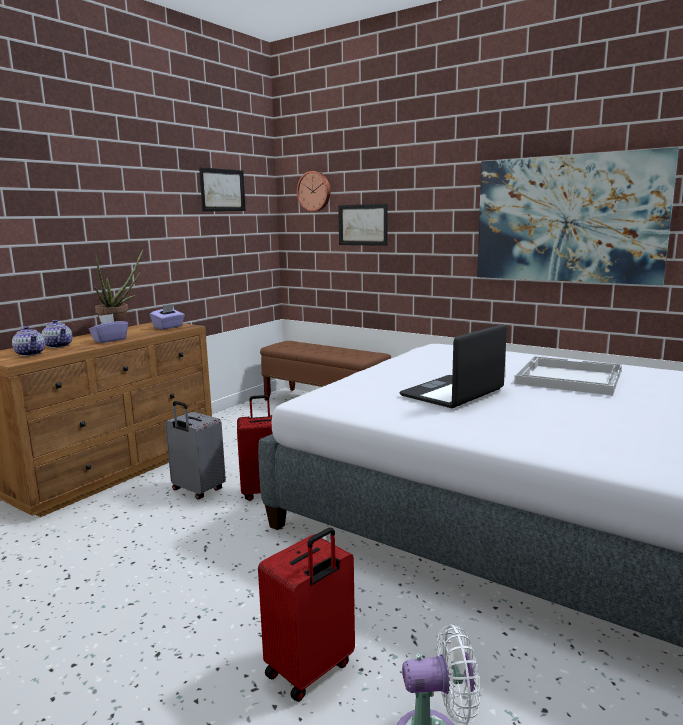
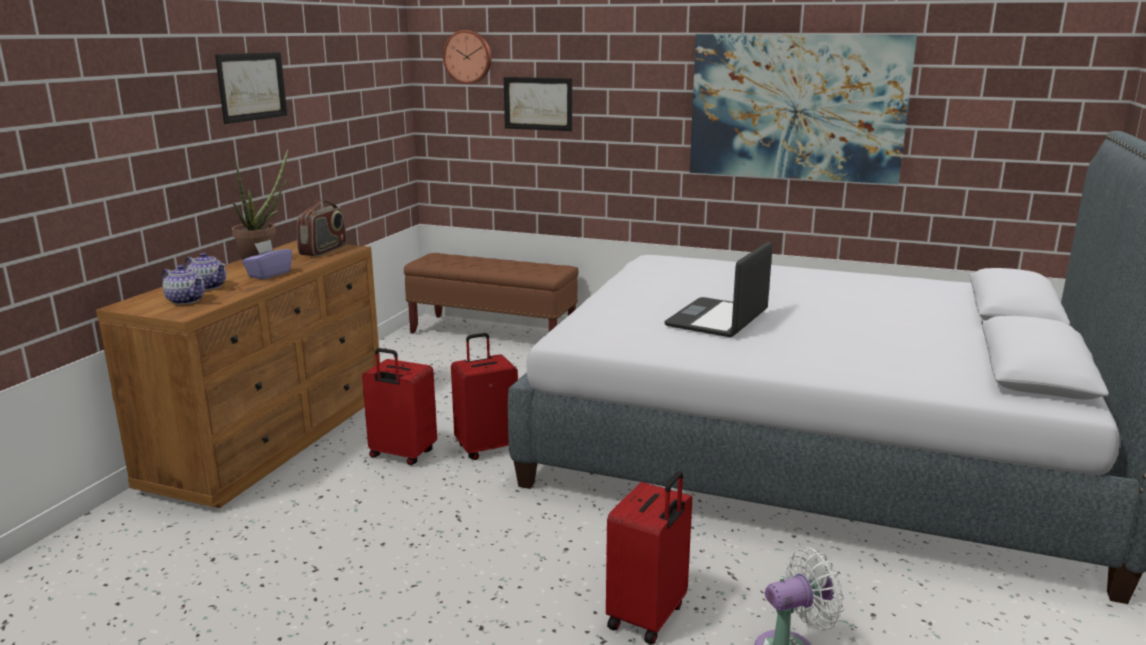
camera: 15 degrees left, 5 degrees up
purple tissue box [150,304,185,330] -> radio [297,200,347,256]
grey suitcase [165,401,226,499] -> red suitcase [362,348,437,465]
picture [199,167,246,211] -> picture moved to [215,52,287,124]
white tray [514,356,622,395] -> none

